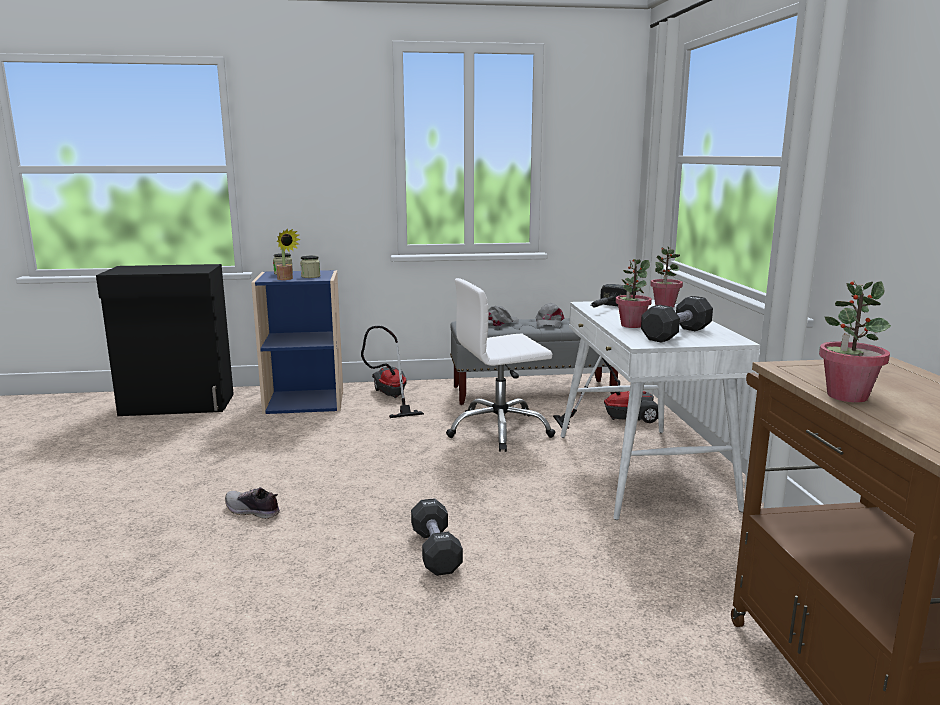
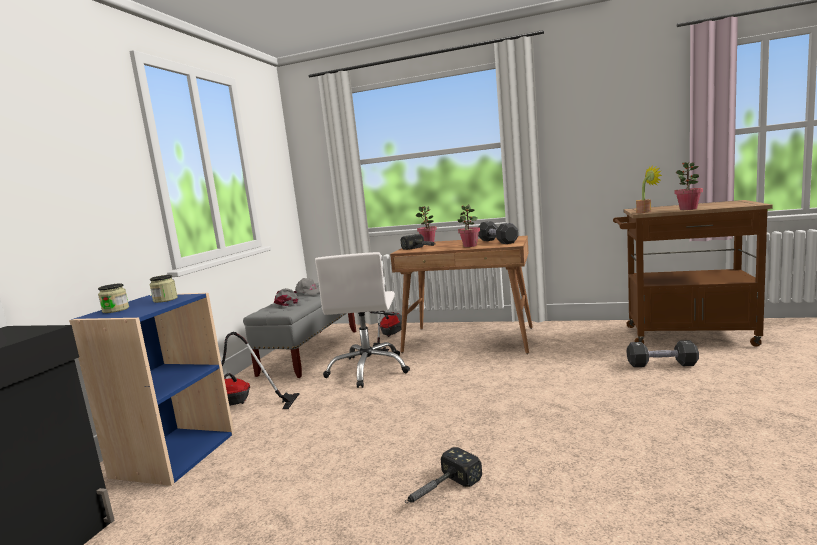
camera: 65 degrees left, 5 degrees down
shoe [225,487,280,519] -> hammer [405,447,482,503]
potted plant [276,228,301,280] -> potted plant moved to [636,166,662,213]
black dumbbell [411,498,463,576] -> black dumbbell moved to [627,340,699,367]
white desk [561,300,760,520] -> brown desk [390,236,533,354]

